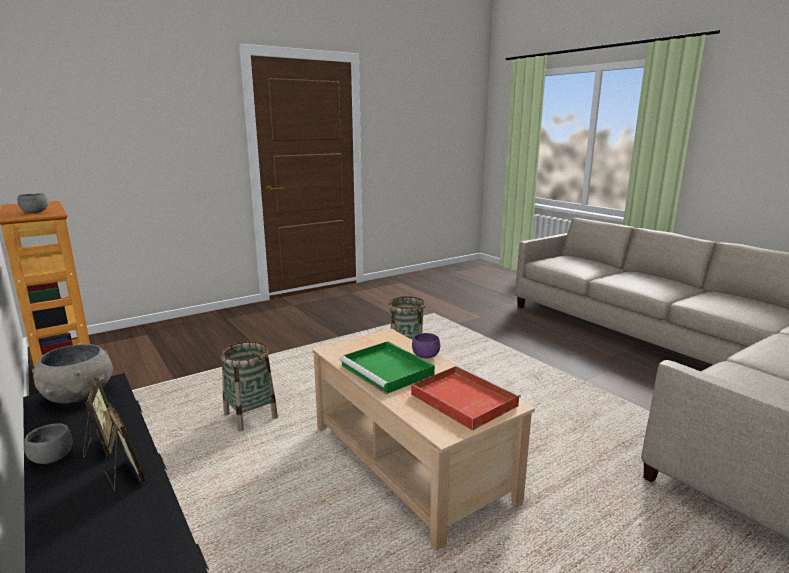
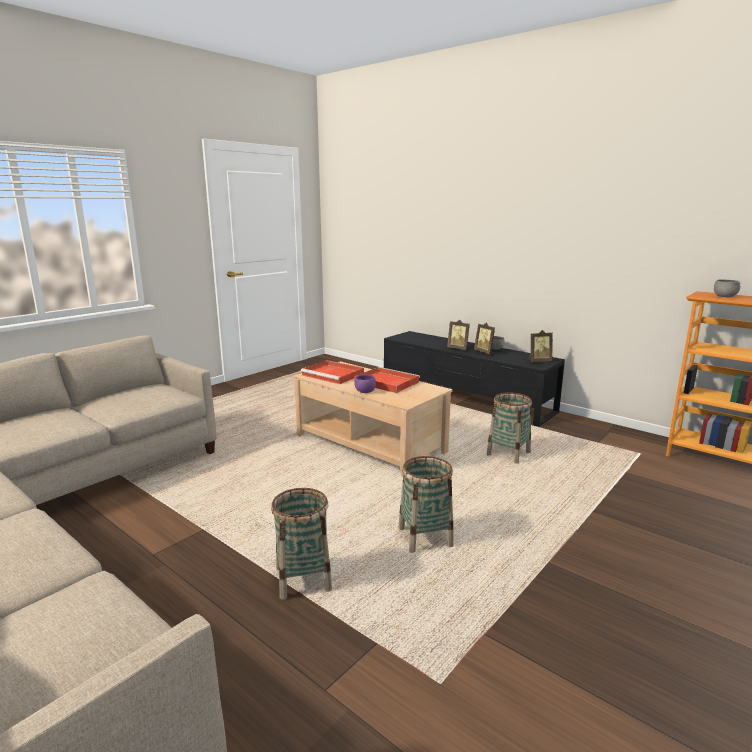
camera: 165 degrees right, 0 degrees up
grey bowl [32,344,113,403] -> picture frame [528,330,553,362]
green tray [340,341,435,394] -> red tray [354,367,420,393]
none -> basket [271,488,332,600]

